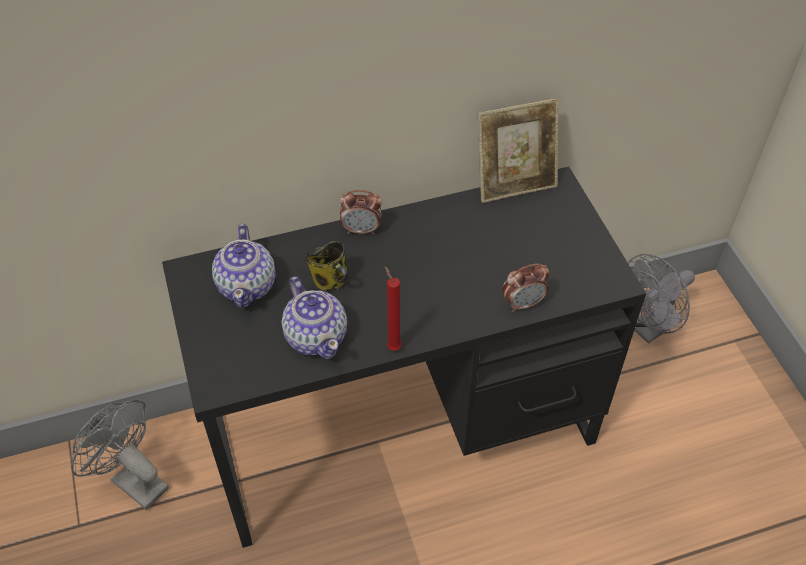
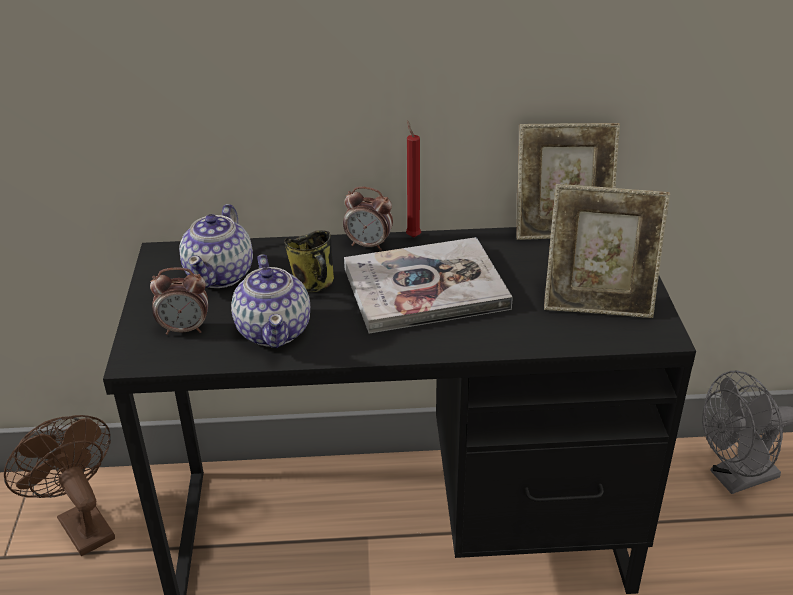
camera: 15 degrees right, 15 degrees down
grey fan [71,400,169,510] -> brown fan [4,415,115,556]
red candle [385,266,402,351] -> red candle moved to [406,120,421,238]
alarm clock [502,263,549,312] -> alarm clock moved to [150,267,208,335]
none -> book [344,237,513,334]
none -> picture frame [544,184,670,318]

